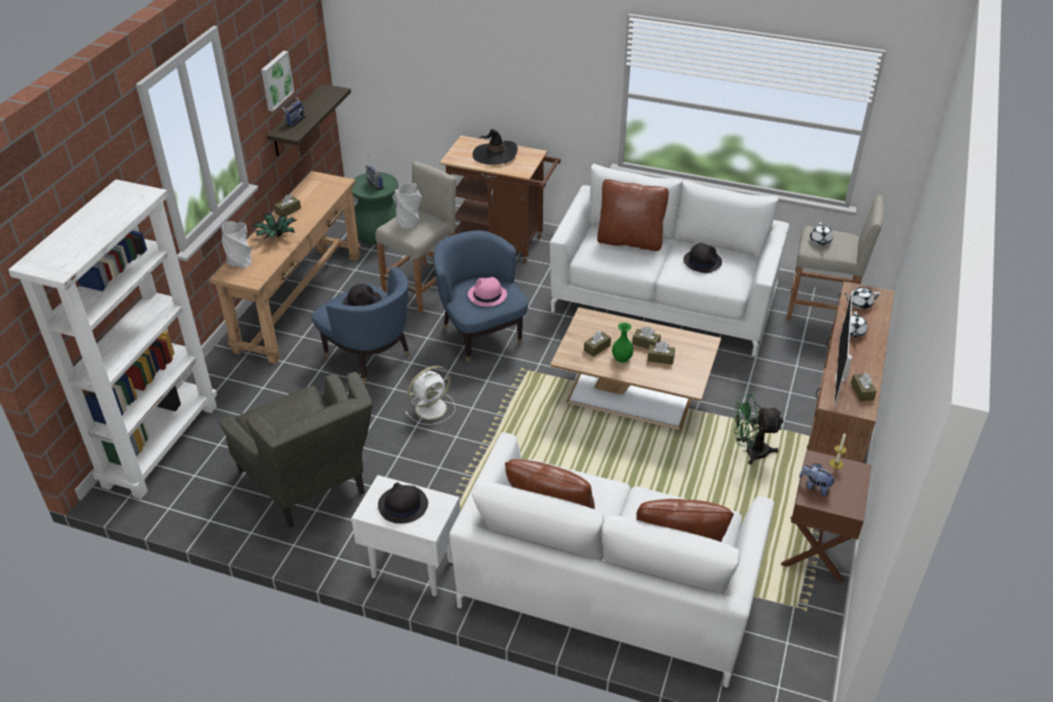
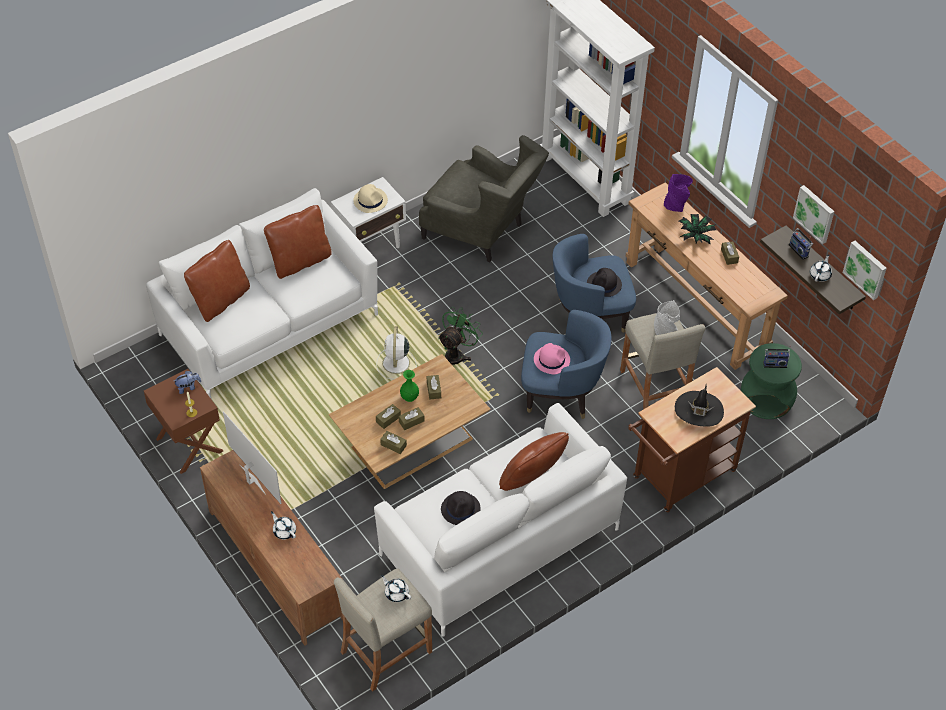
camera: 125 degrees right, 10 degrees up
grey armchair [220,372,373,528] -> grey armchair turned 150 degrees counterclockwise [419,135,549,262]
grey vase [221,221,252,269] -> purple vase [664,174,693,212]
black hat [378,482,428,524] -> beige hat [353,184,388,213]
white fan [405,366,455,425] -> white fan moved to [377,326,417,379]
green fan [734,394,783,465] -> green fan moved to [438,307,483,365]
white teapot [844,287,880,309] -> white teapot moved to [810,254,832,282]
brown tissue box [851,372,877,401] -> brown tissue box moved to [380,431,407,454]
none -> picture [843,241,887,300]

